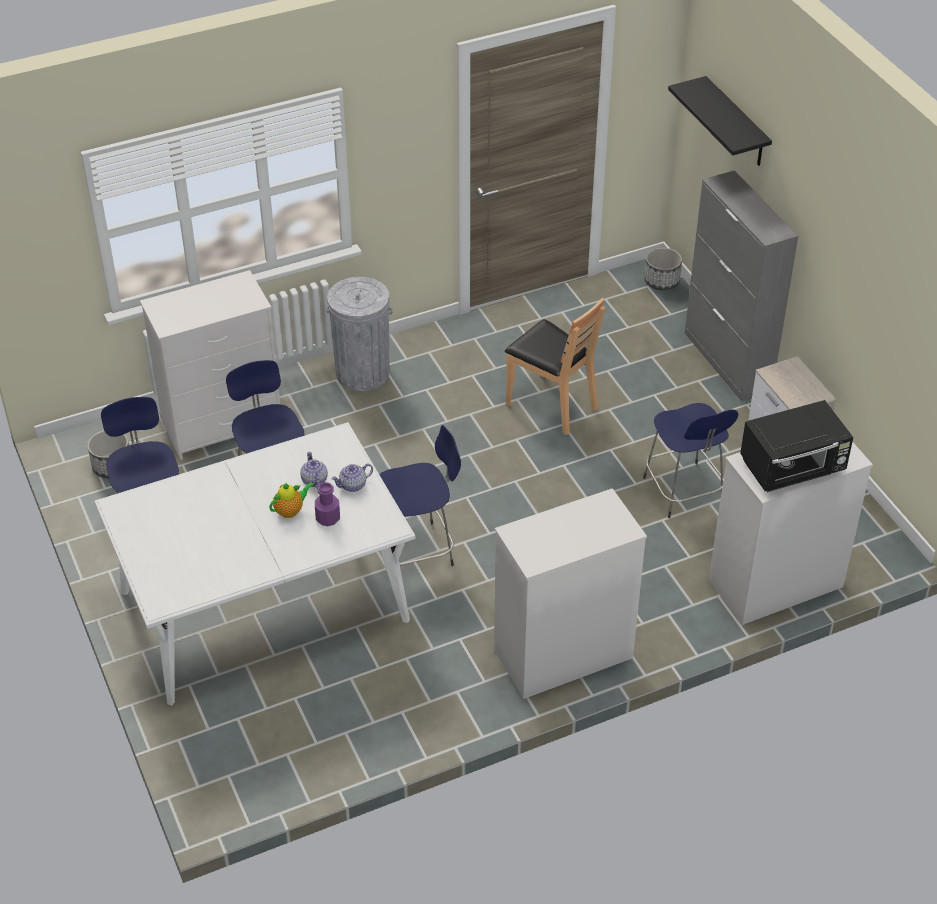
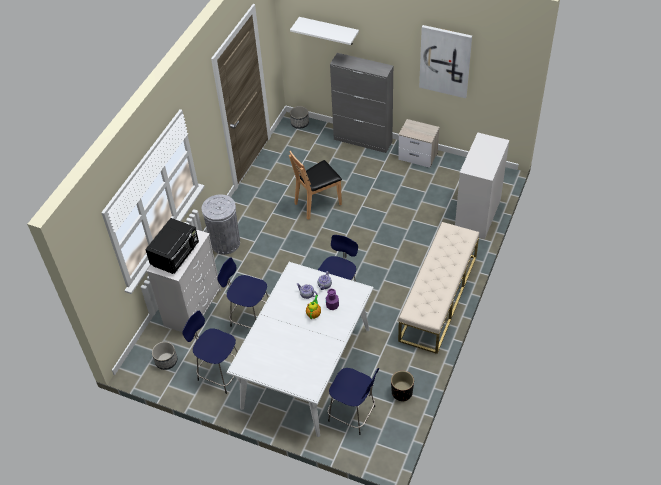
camera: 40 degrees left, 5 degrees up
white dresser [494,488,647,699] -> beige bench [398,222,479,354]
brown chair [505,298,606,435] -> brown chair turned 150 degrees clockwise [289,151,342,220]
blue stool [643,403,738,518] -> blue stool moved to [328,368,379,435]
black shelf [668,76,772,166] -> white shelf [290,17,359,45]
black microwave [740,400,853,492] -> black microwave moved to [145,218,199,274]
none -> black planter [391,371,414,402]
none -> picture [419,25,472,98]

